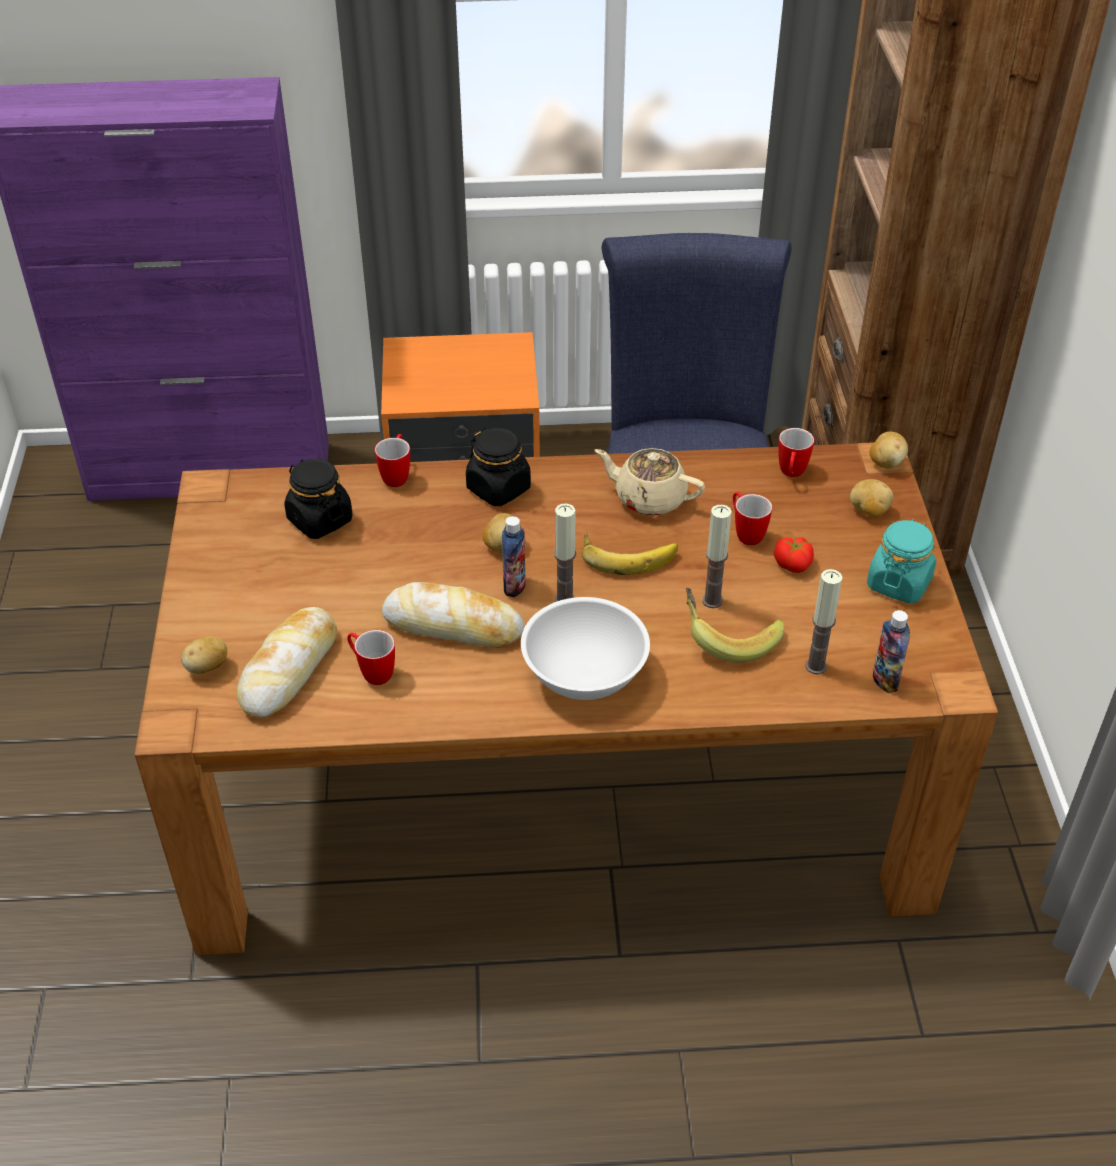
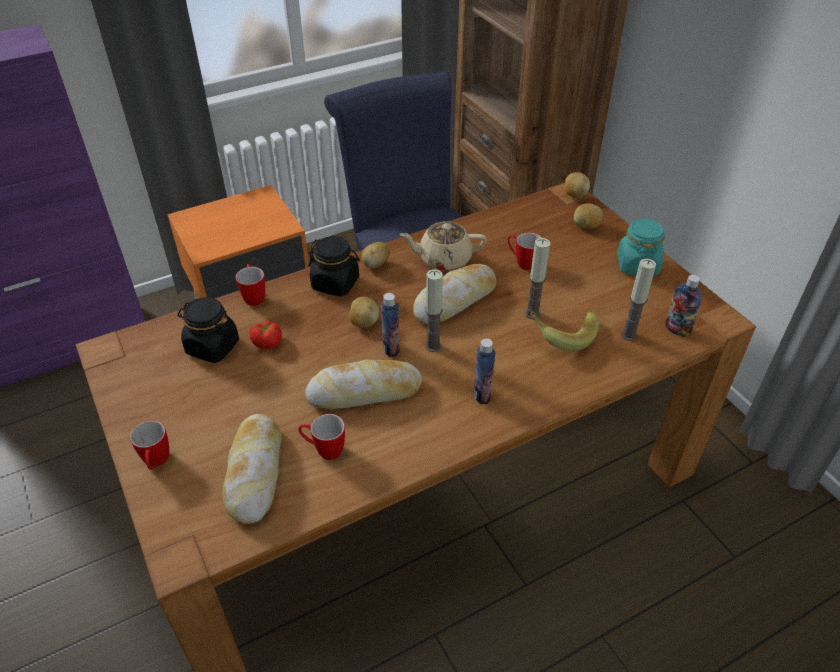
camera: 25 degrees left, 0 degrees up
potato [181,637,228,674] -> potato moved to [362,242,390,269]
white bowl [521,597,650,700] -> bottle [474,339,495,404]
banana [582,531,678,575] -> bread [413,264,497,324]
tomato [774,537,814,573] -> tomato moved to [250,321,282,349]
mug [778,428,814,477] -> mug moved to [130,420,169,470]

